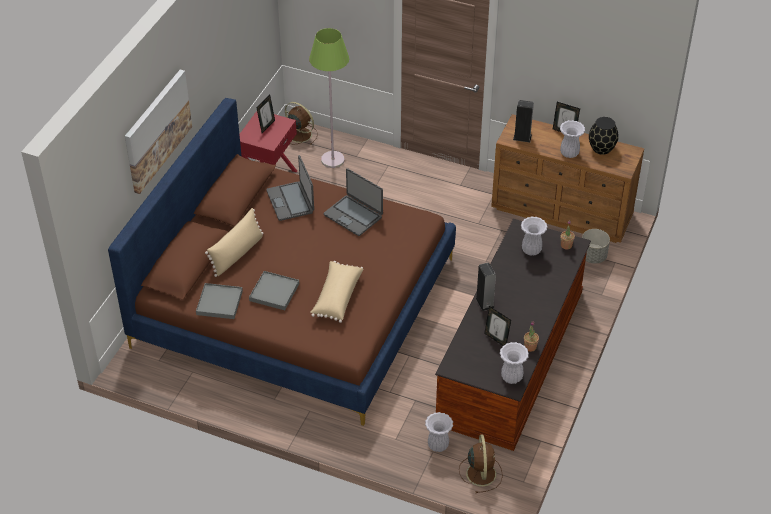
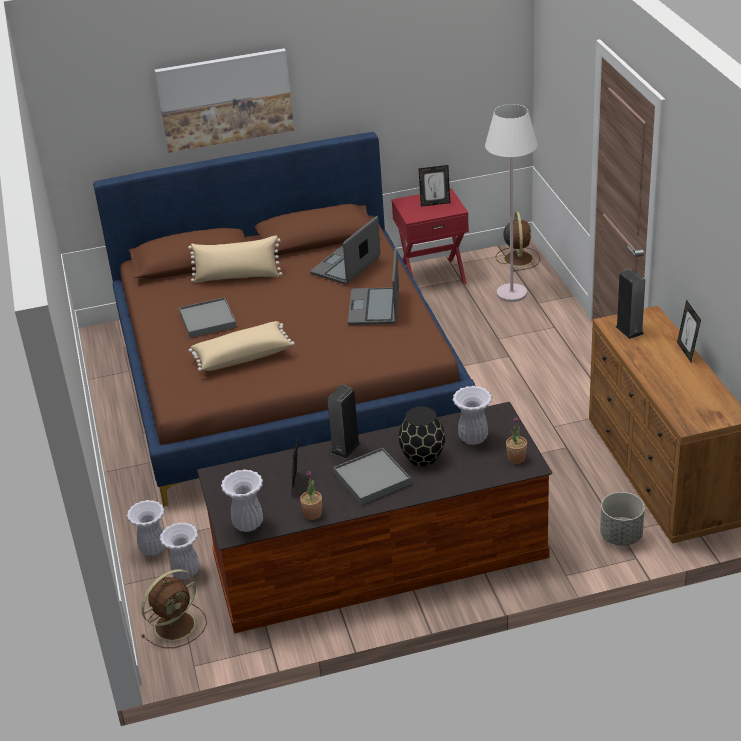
camera: 55 degrees right, 10 degrees down
grey tray [196,283,243,319] -> grey tray moved to [334,448,411,505]
green floor lamp [309,28,349,168] -> white floor lamp [485,104,538,302]
white vase [560,120,585,158] -> white vase moved to [127,500,165,556]
black vase [589,117,619,155] -> black vase moved to [399,407,445,466]

